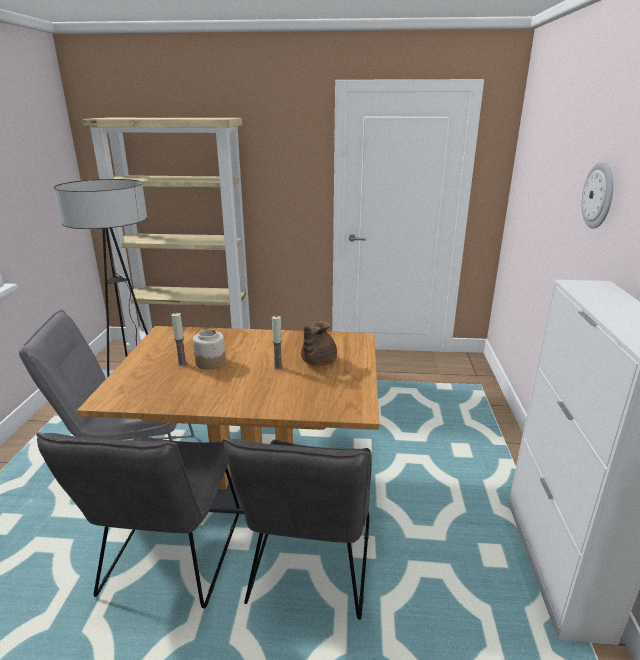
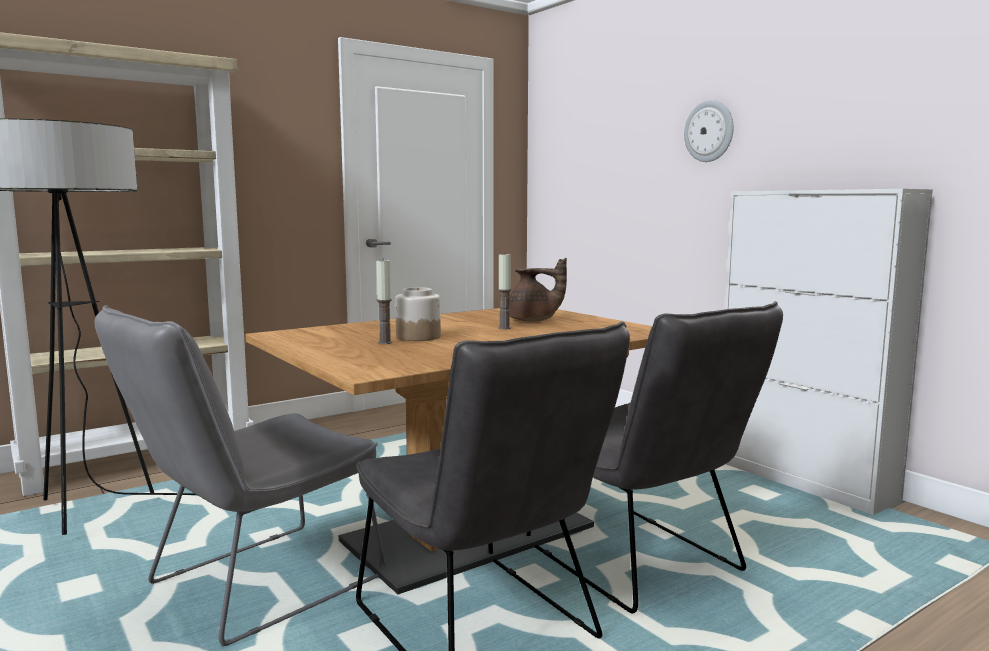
camera: 40 degrees left, 15 degrees down
brown teapot [301,321,337,366] -> brown teapot turned 60 degrees counterclockwise [509,258,567,322]

